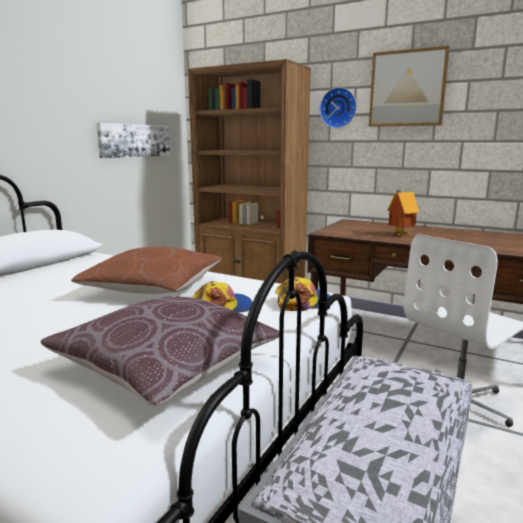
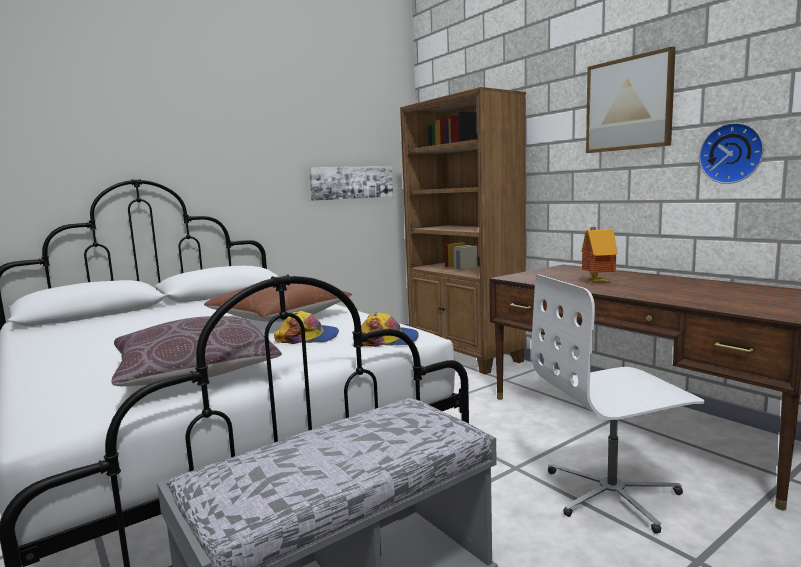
camera: 25 degrees right, 5 degrees down
wall clock [320,87,357,128] -> wall clock moved to [699,123,764,184]

